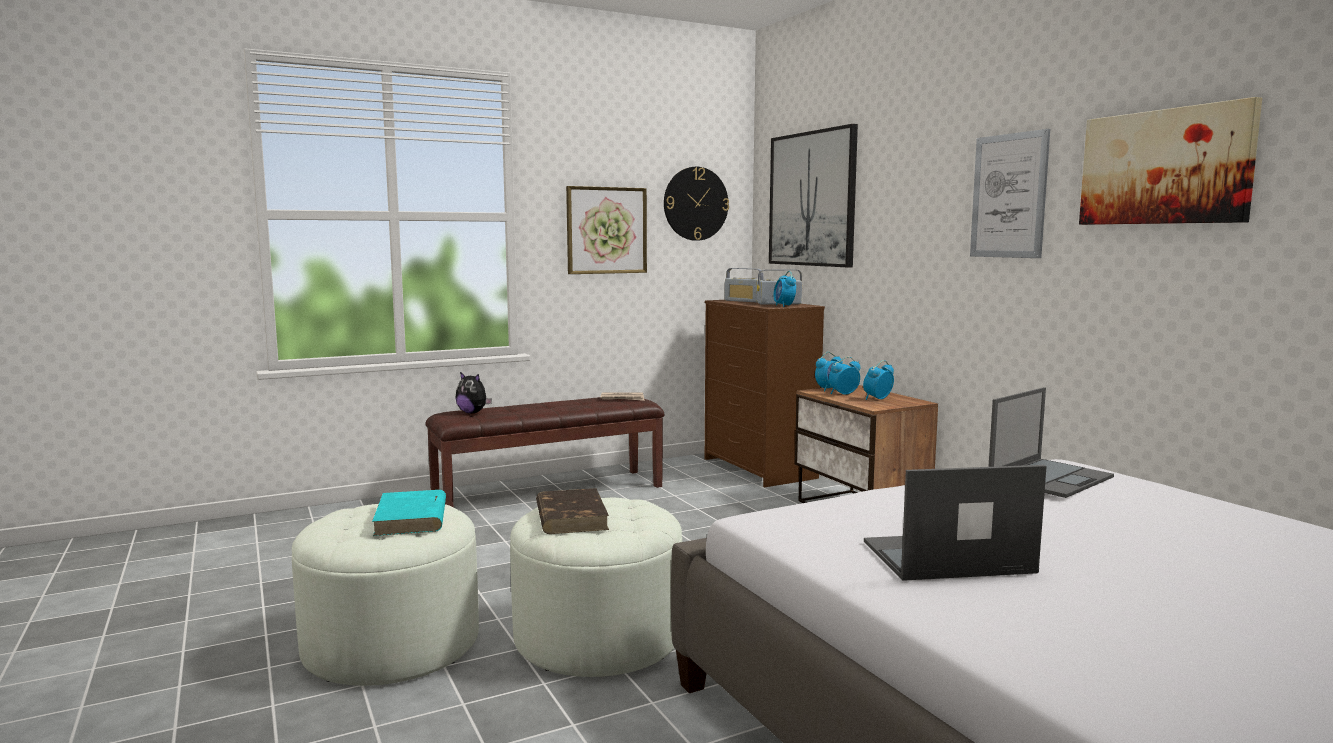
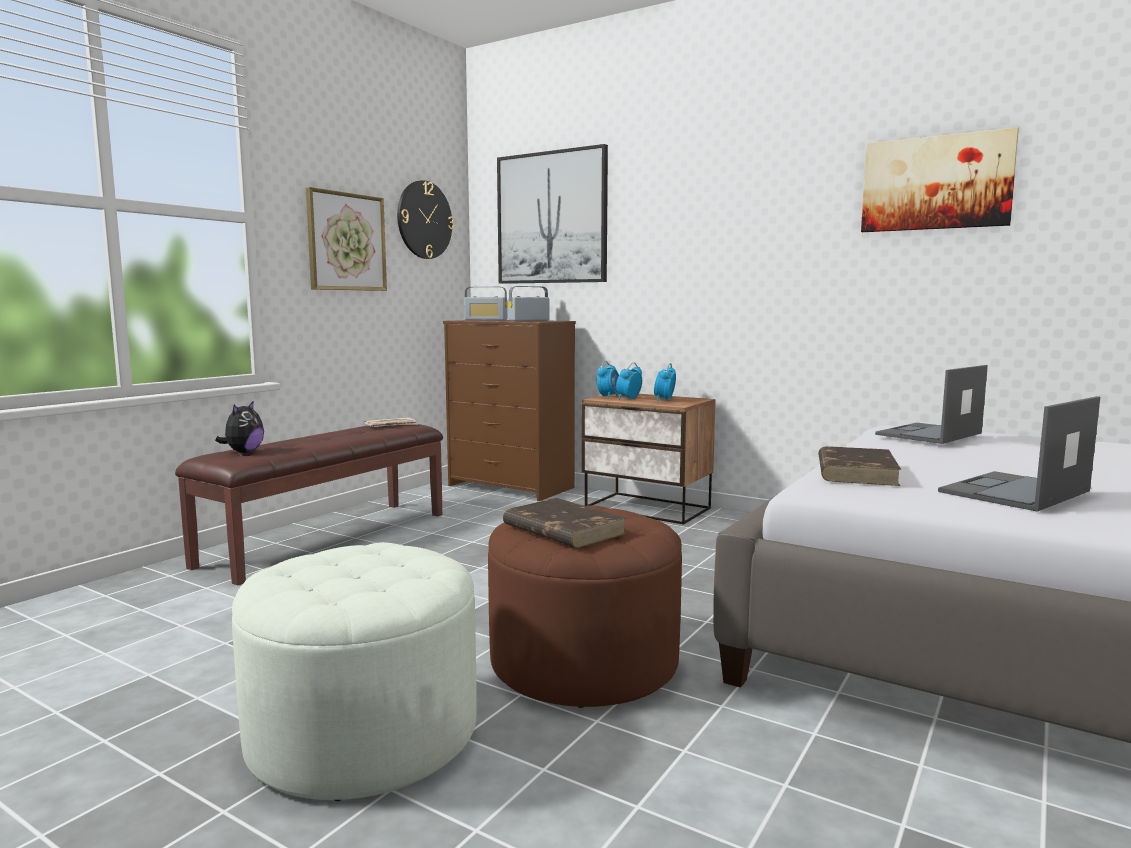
camera: 30 degrees left, 0 degrees up
turquoise book [372,490,446,536] -> none
plush toy [456,372,492,414] -> plush toy turned 75 degrees counterclockwise [215,400,264,453]
white ottoman [510,498,682,677] -> brown ottoman [488,505,682,708]
alarm clock [774,271,796,307] -> none
picture [970,129,1050,258] -> none
laptop [988,387,1114,498] -> laptop turned 150 degrees counterclockwise [875,365,988,444]
none -> brown book [818,446,901,486]

